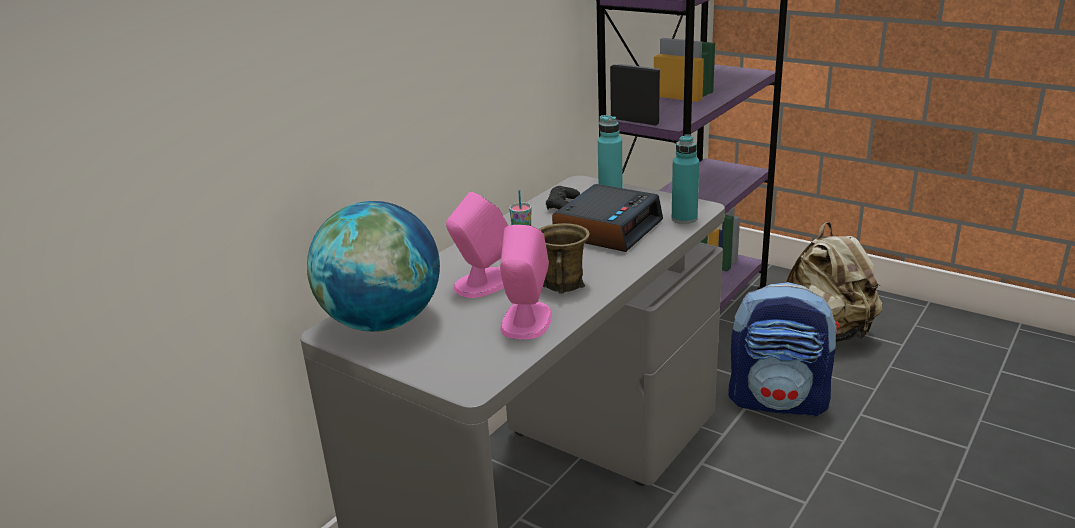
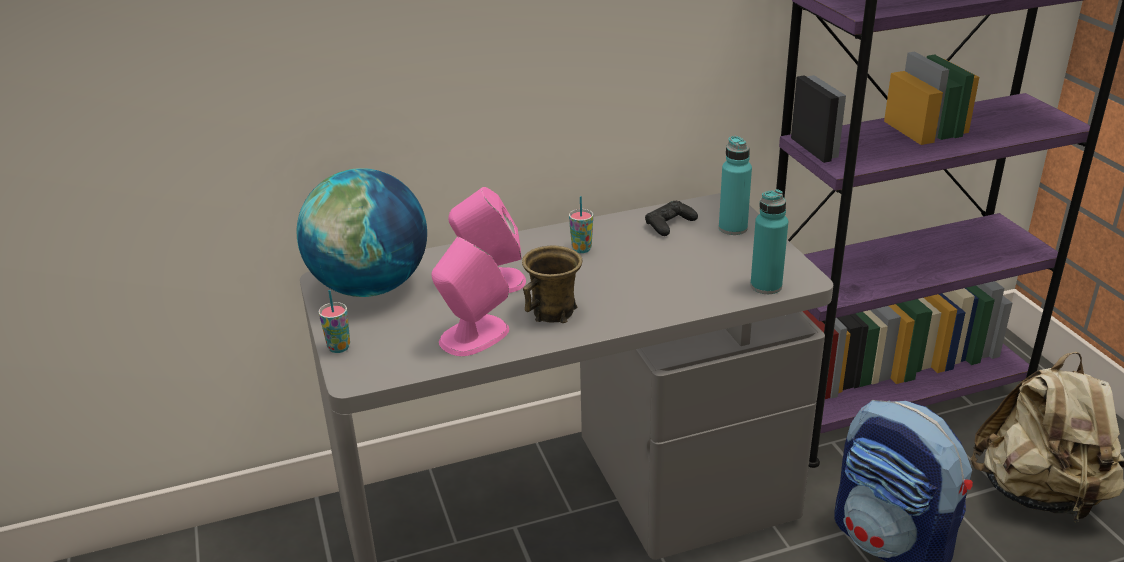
camera: 35 degrees right, 5 degrees up
alarm clock [552,184,663,252] -> none
none -> cup [318,290,350,353]

